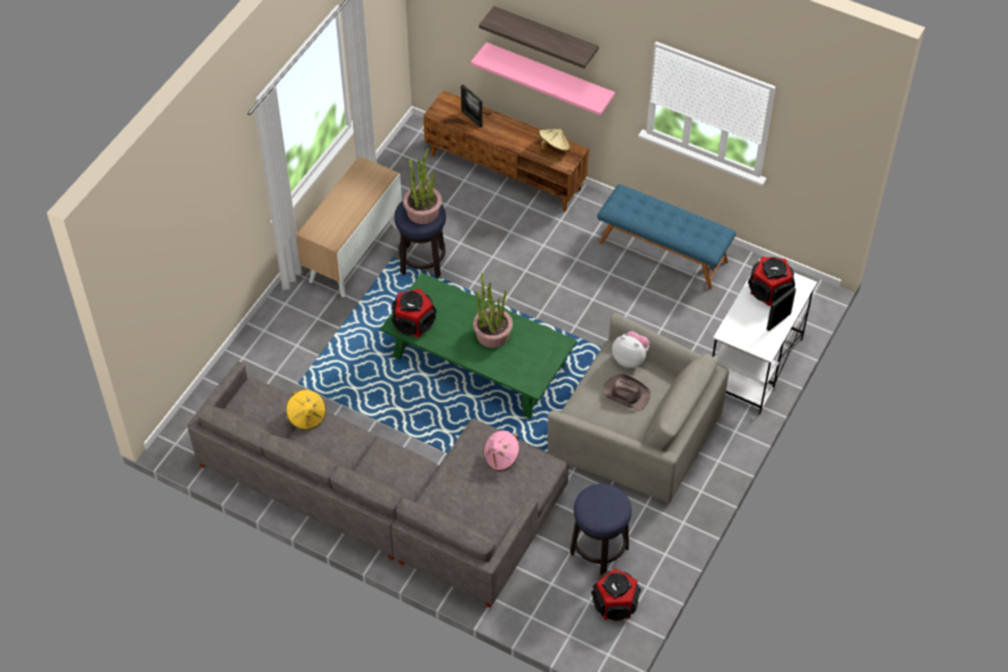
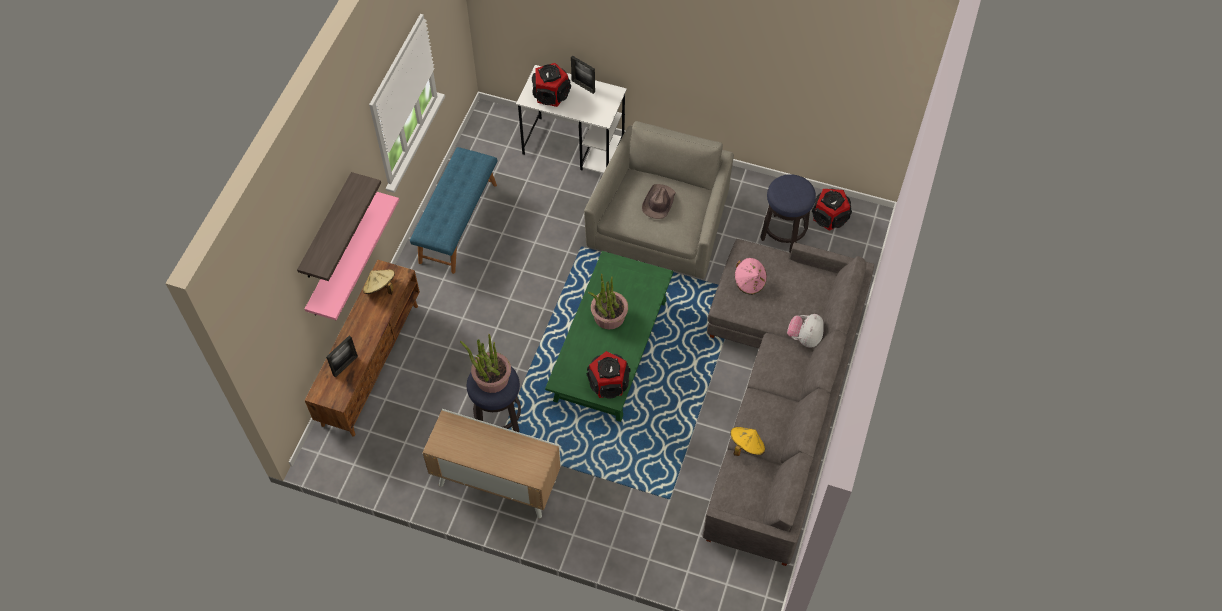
camera: 100 degrees left, 5 degrees up
plush toy [612,331,650,368] -> plush toy moved to [787,314,824,348]

